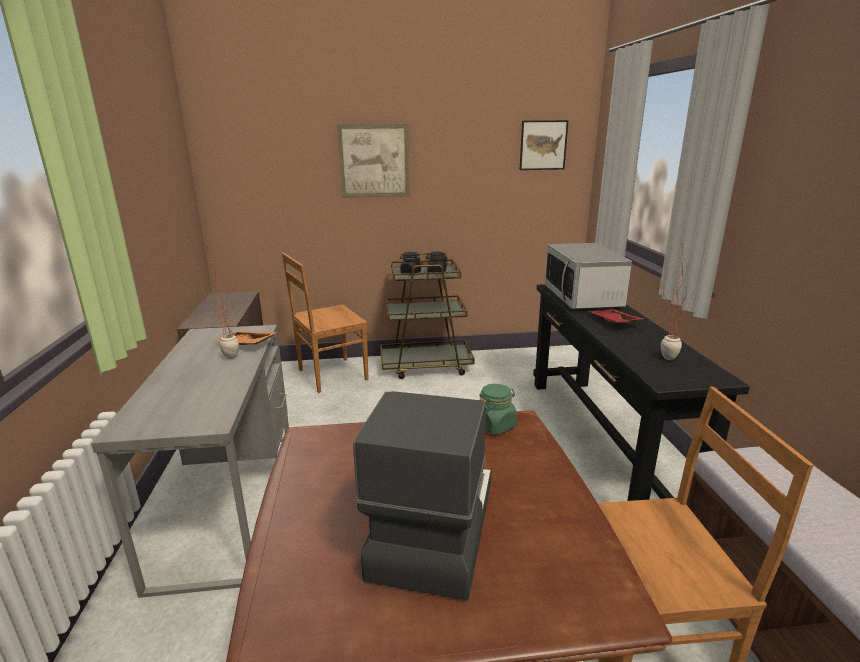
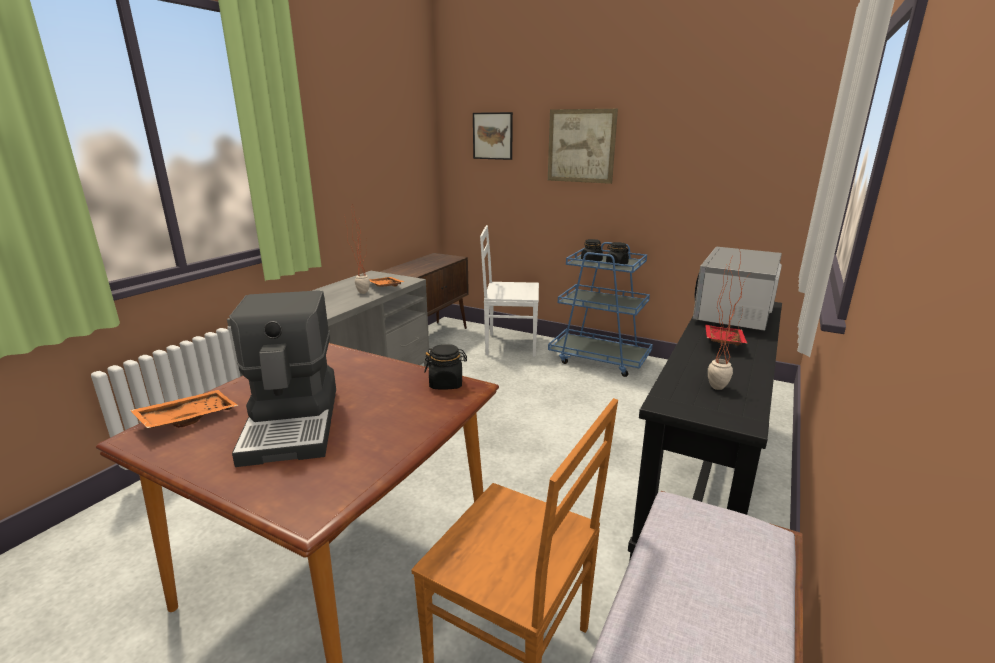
camera: 35 degrees right, 0 degrees up
brown chair [282,253,369,393] -> white chair [480,225,539,357]
coffee machine [353,391,491,601] -> coffee machine turned 120 degrees clockwise [229,290,336,467]
brown cart [380,252,475,379] -> blue cart [548,242,653,377]
green jar [480,384,517,435] -> black jar [424,344,467,389]
picture [520,120,569,170] -> picture moved to [473,112,513,160]
none -> orange tray [130,390,238,428]

